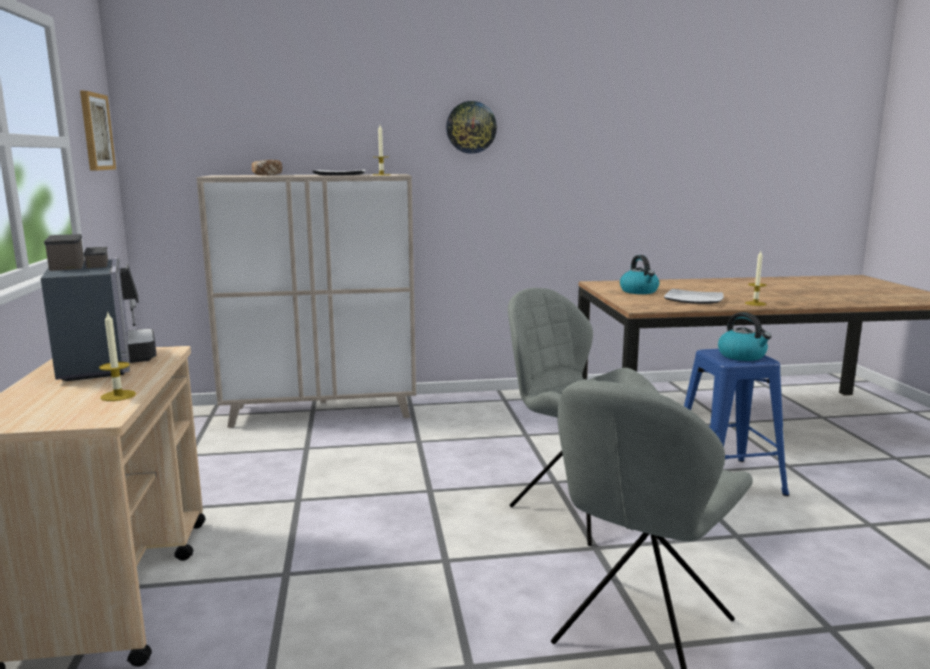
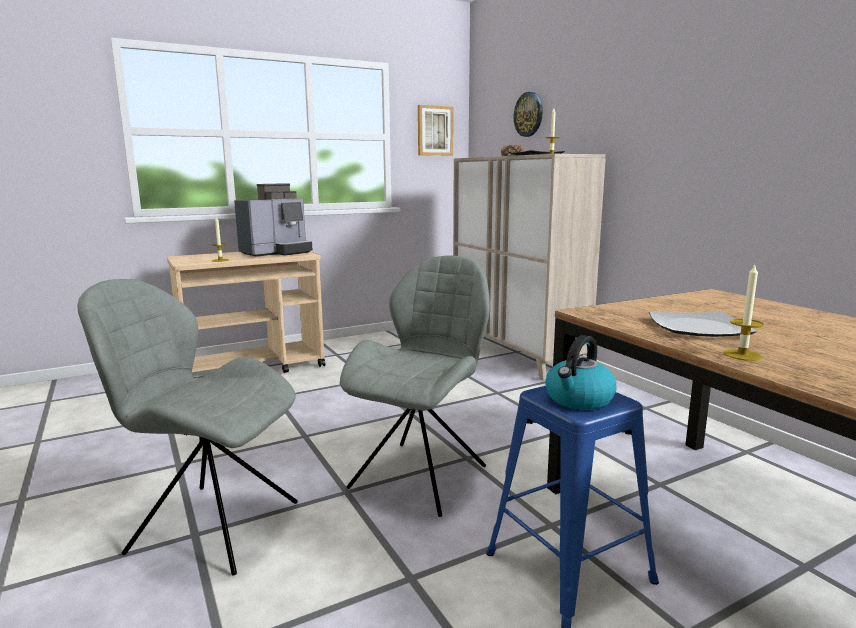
camera: 70 degrees right, 0 degrees up
wall clock [446,101,497,154] -> wall clock moved to [514,92,543,137]
kettle [620,255,659,294] -> none

